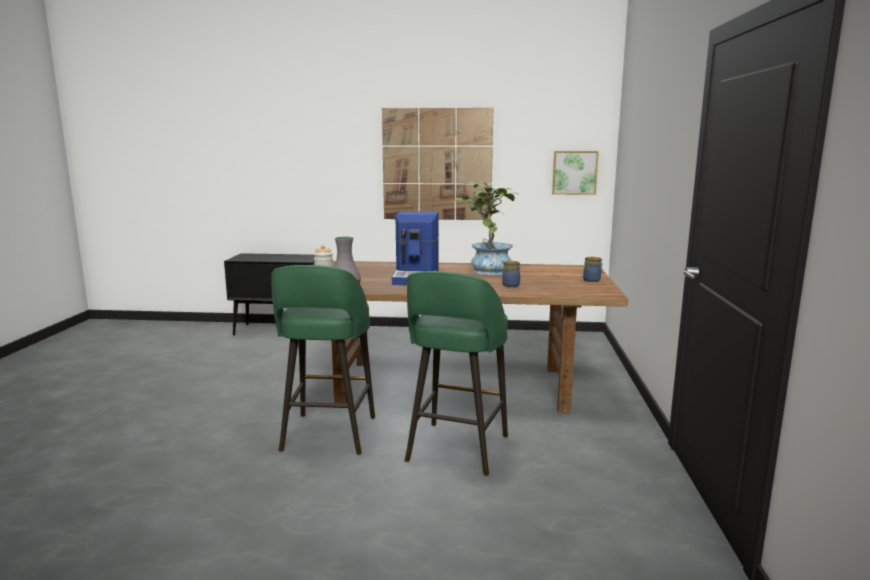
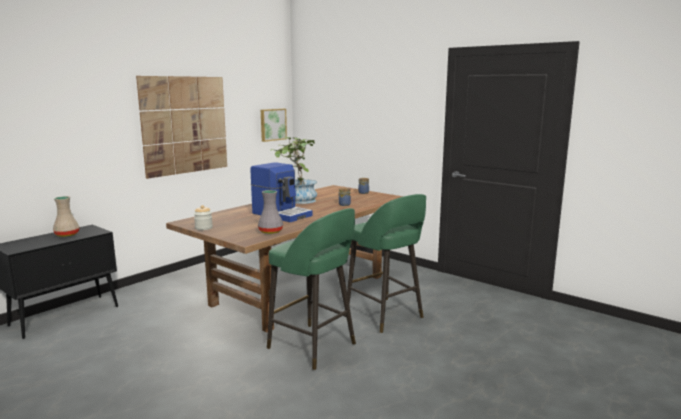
camera: 55 degrees left, 0 degrees up
none -> beige vase [53,196,80,237]

